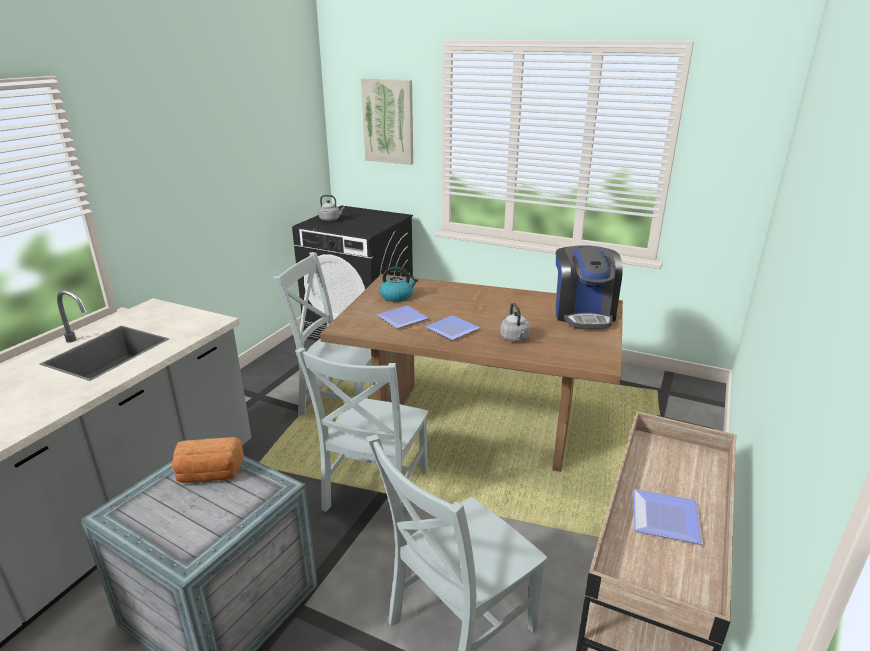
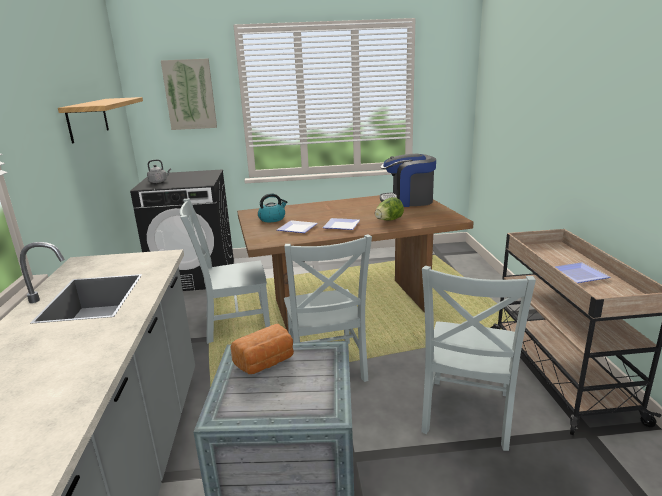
camera: 30 degrees left, 5 degrees down
grey kettle [500,303,531,342] -> lettuce [375,197,404,220]
coffee machine [556,246,623,328] -> coffee machine turned 120 degrees clockwise [380,154,436,207]
none -> shelf [58,97,143,144]

